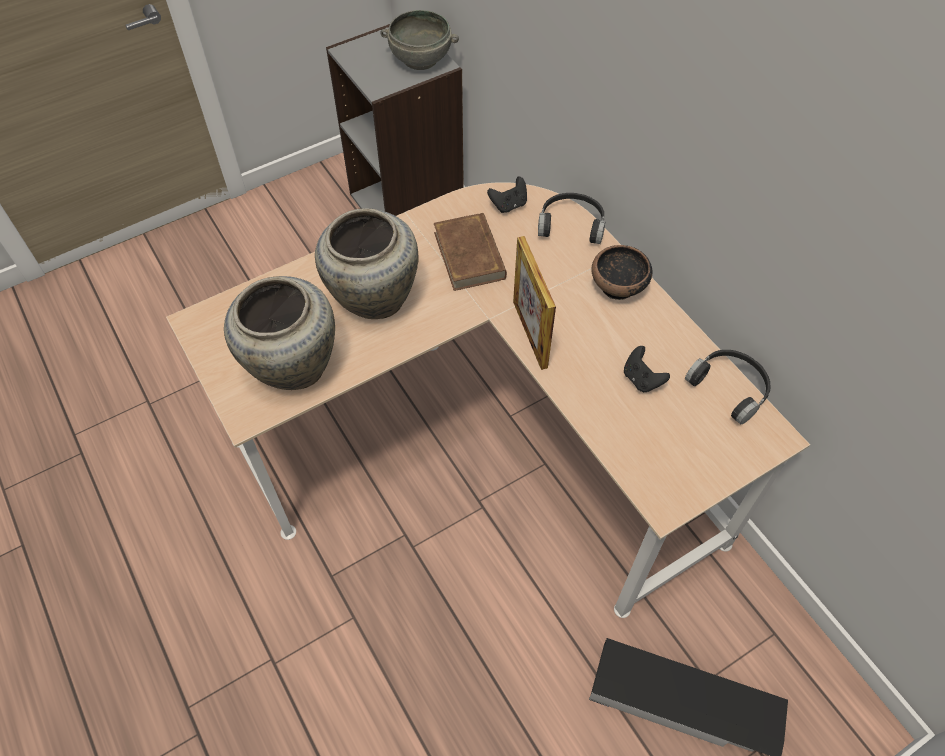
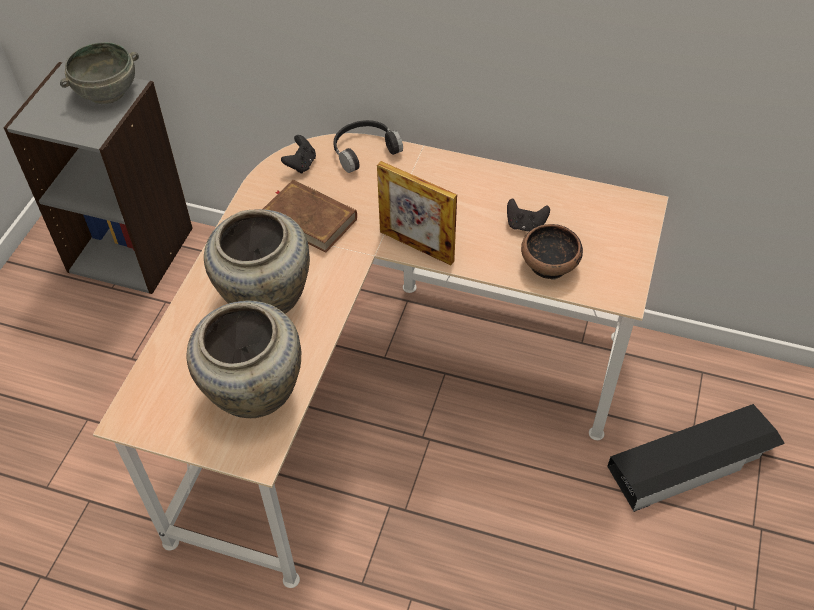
camera: 40 degrees left, 5 degrees down
bowl [592,245,652,300] -> bowl moved to [521,224,583,280]
black headphones [685,350,771,425] -> none

